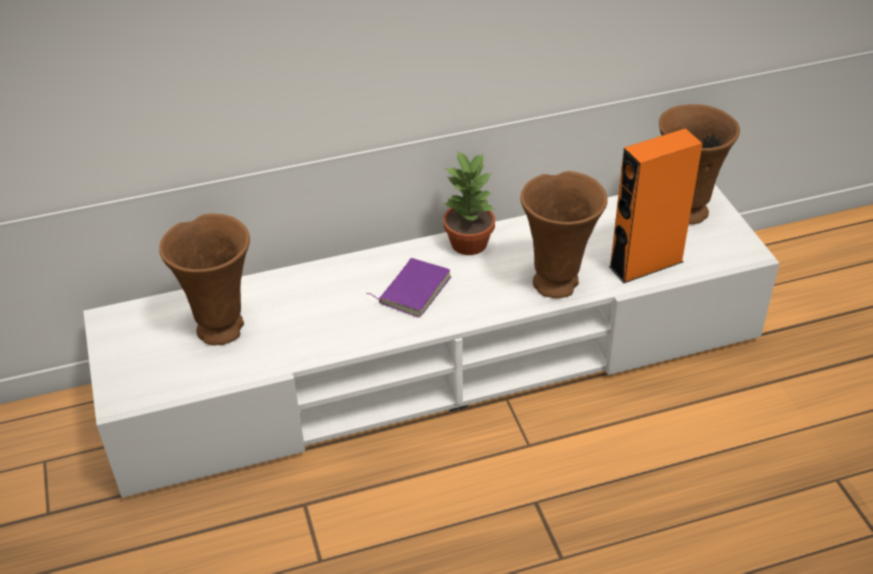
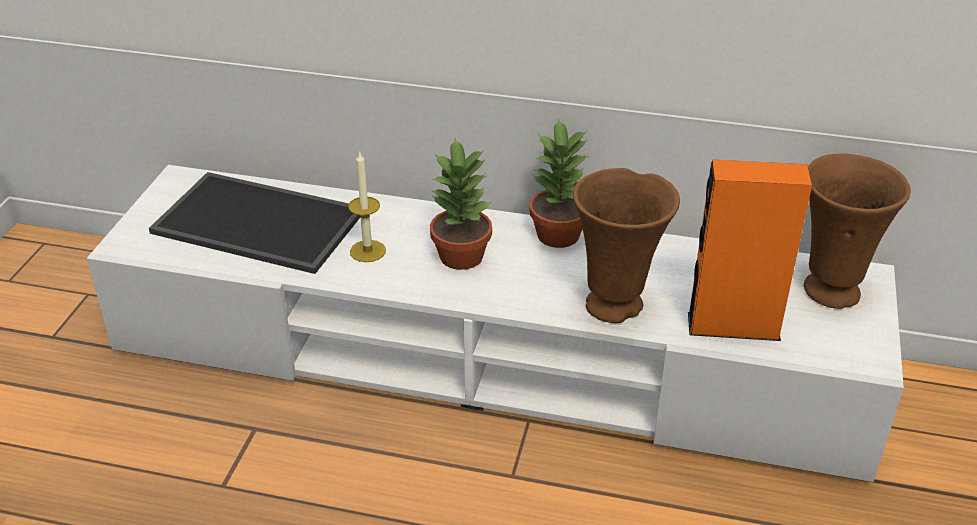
camera: 30 degrees right, 5 degrees down
brown vase [159,214,250,345] -> tray [149,172,360,274]
purple book [366,258,451,318] -> potted plant [430,138,492,270]
none -> candle [348,151,386,262]

